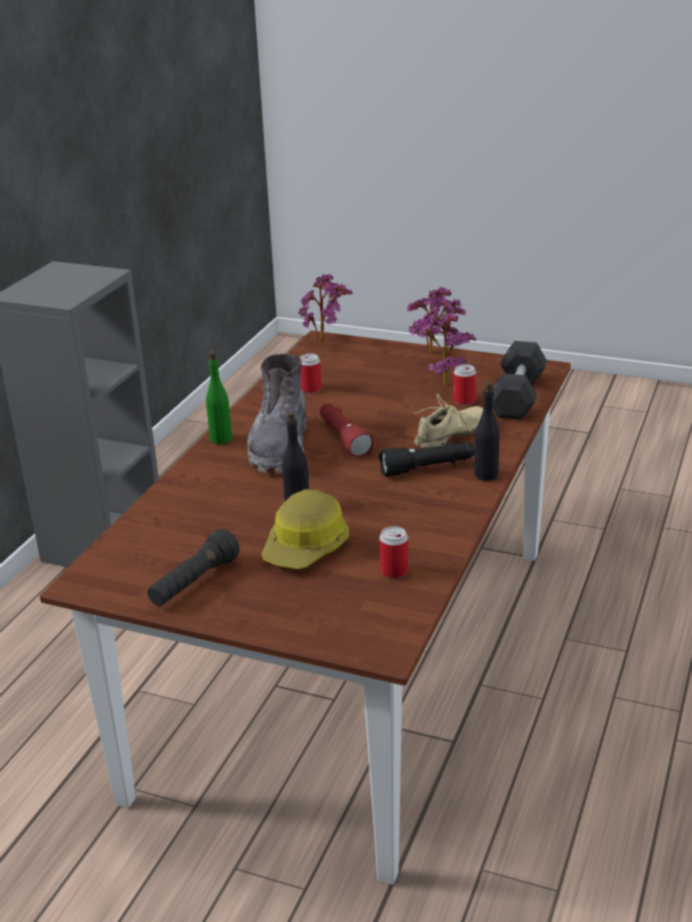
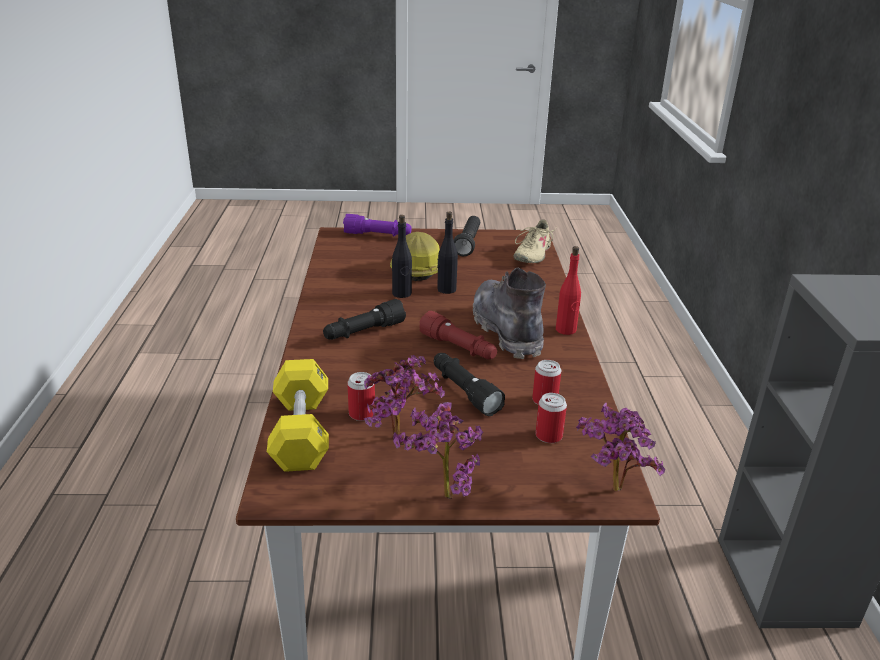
camera: 155 degrees right, 0 degrees up
green bottle [206,351,232,444] -> red bottle [556,246,581,335]
can [379,526,409,579] -> can moved to [536,393,567,443]
beige shoe [414,394,483,449] -> beige shoe moved to [513,219,556,263]
black bottle [474,381,500,481] -> black bottle moved to [392,215,412,298]
black dumbbell [492,341,547,420] -> yellow dumbbell [267,359,329,472]
none -> purple flashlight [343,214,411,237]
none -> black flashlight [434,353,505,416]

